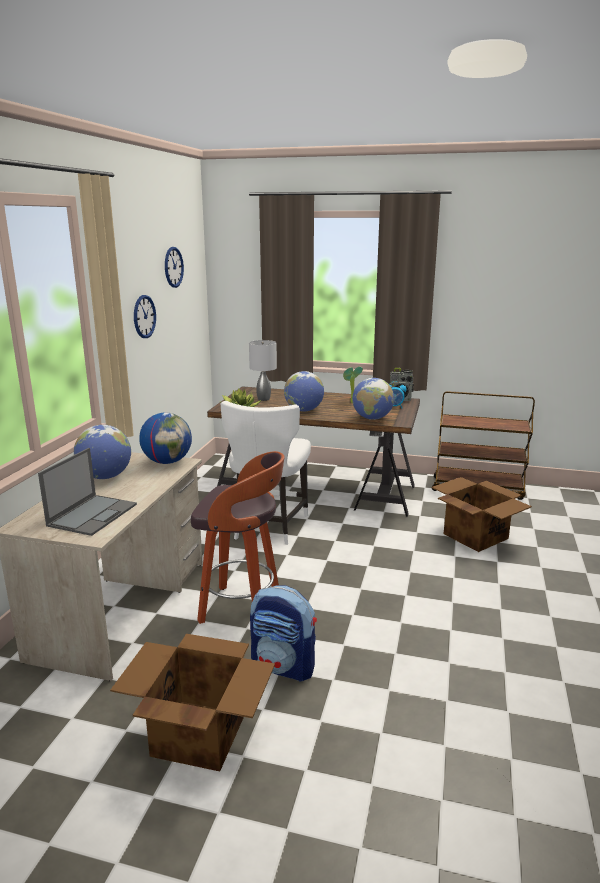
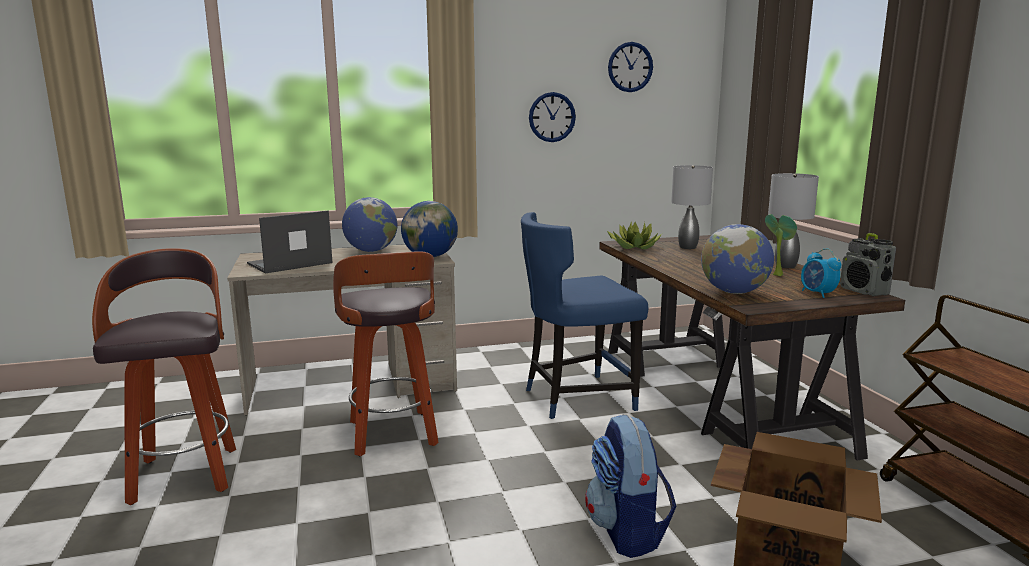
camera: 60 degrees right, 5 degrees down
laptop [38,448,137,536] -> laptop turned 150 degrees clockwise [247,211,333,273]
cardboard box [110,634,275,771] -> stool [92,248,236,505]
white chair [221,401,311,545] -> blue chair [521,212,648,419]
backpack [250,585,317,682] -> backpack moved to [585,415,676,558]
globe [284,371,324,412] -> none
none -> grey table lamp [768,173,819,268]

